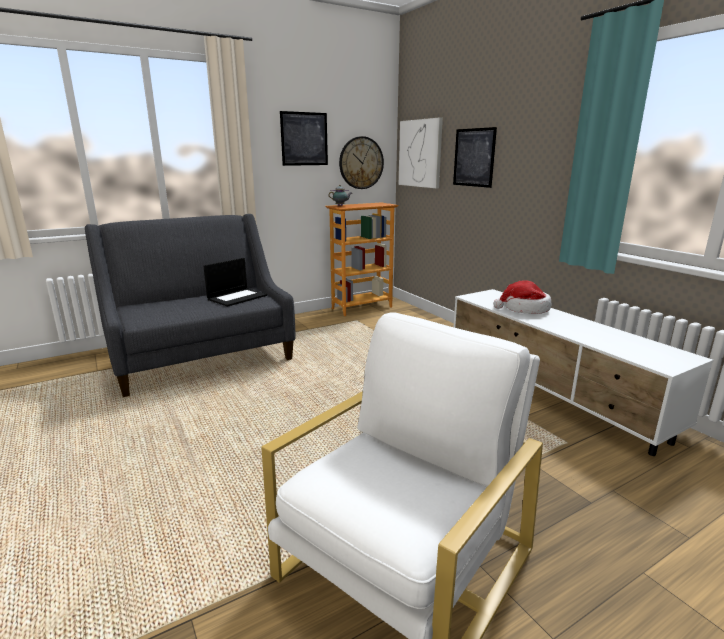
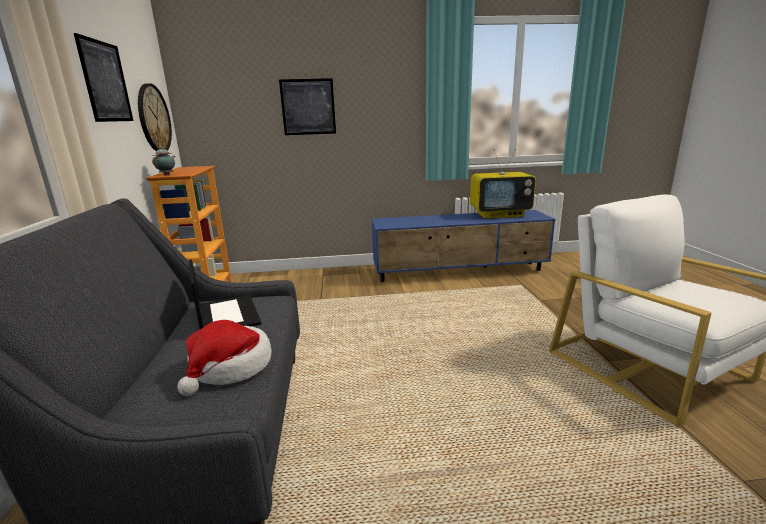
camera: 65 degrees left, 0 degrees up
picture [399,117,443,188] -> none
white tv stand [454,289,714,456] -> blue tv stand [372,210,556,282]
hat [493,280,551,314] -> hat moved to [177,320,272,396]
none -> television [470,149,536,219]

